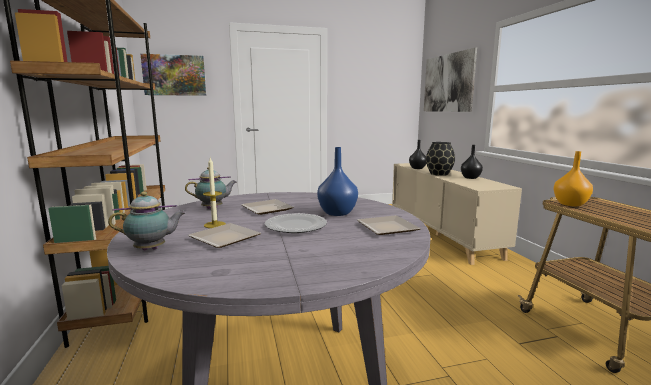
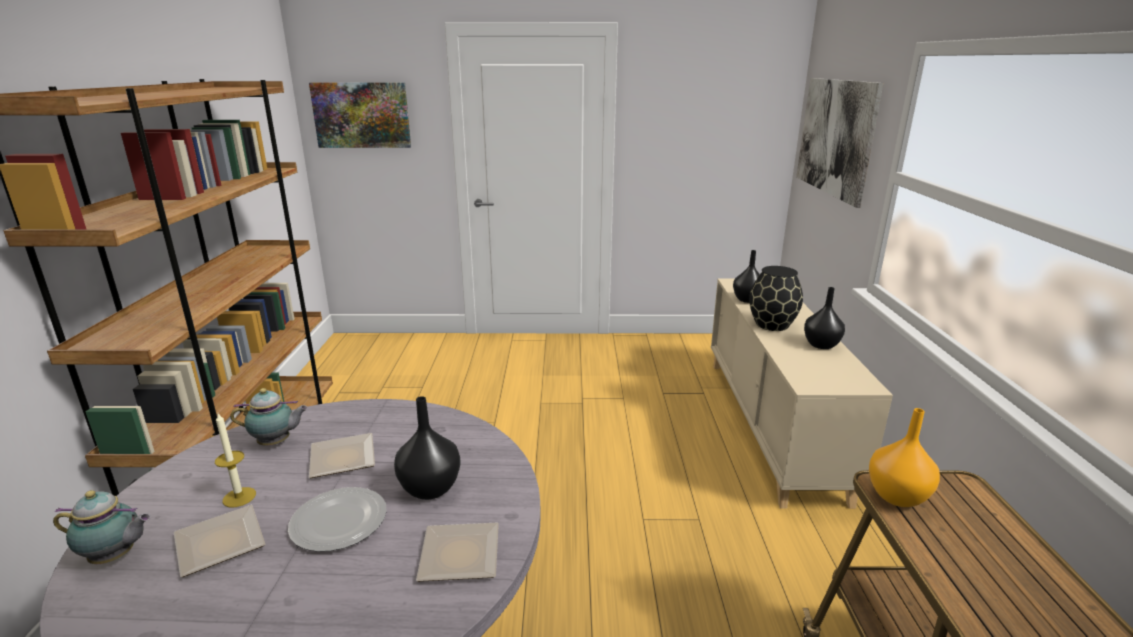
camera: 15 degrees right, 10 degrees up
blue vase [317,147,358,216] -> black vase [394,396,461,500]

